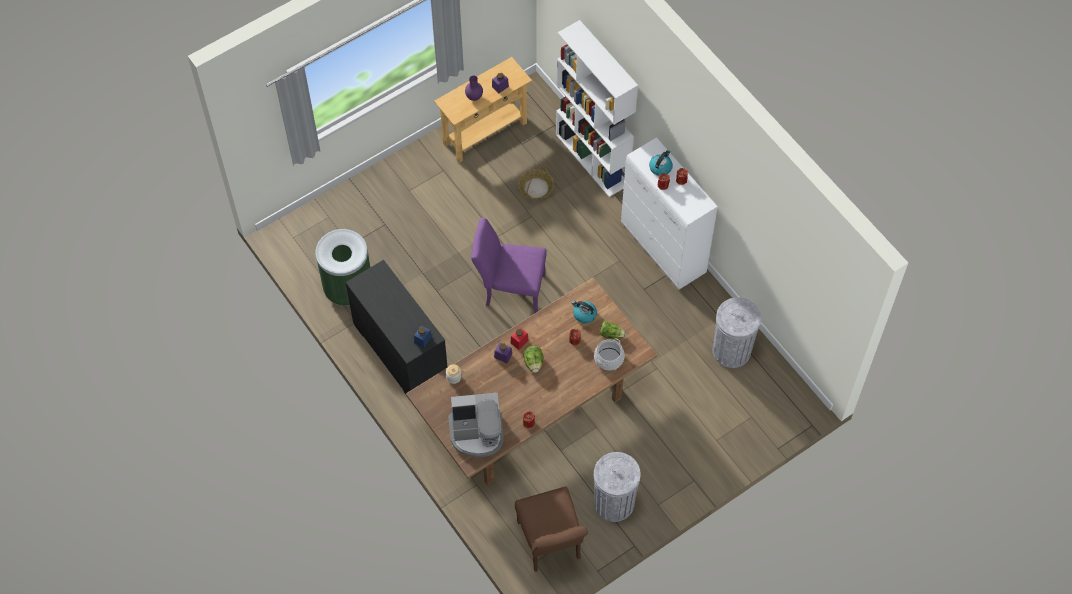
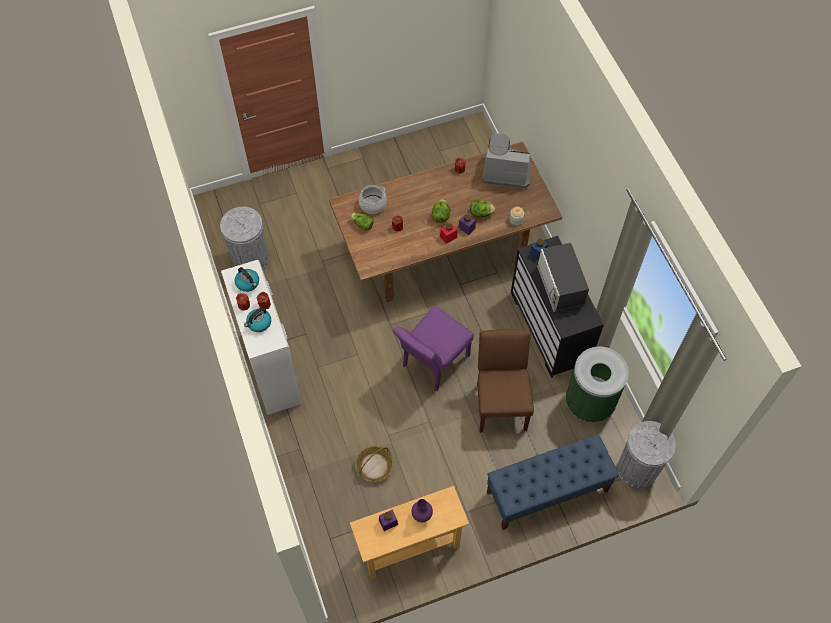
camera: 165 degrees left, 0 degrees up
purple chair [471,218,547,314] -> purple chair turned 105 degrees clockwise [393,306,474,391]
brown chair [515,486,588,572] -> brown chair moved to [477,329,534,433]
white bookcase [556,20,638,197] -> none
kettle [572,300,597,323] -> kettle moved to [235,267,259,292]
grey trash can [594,452,641,522] -> grey trash can moved to [617,421,676,489]
none -> lettuce [470,199,495,218]
none -> blue bench [487,434,619,530]
none -> microwave [537,243,589,312]

